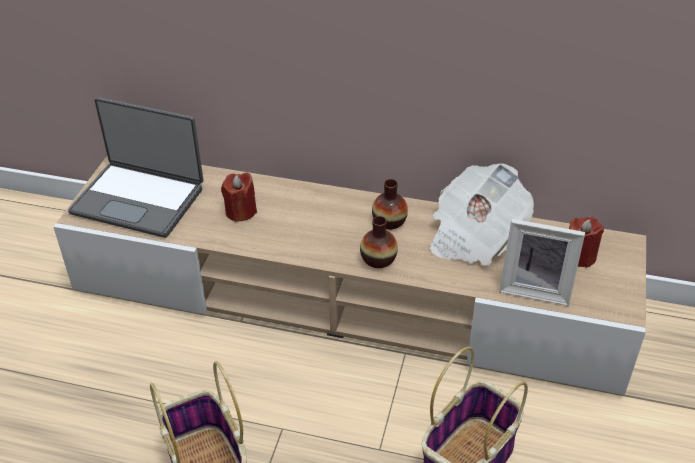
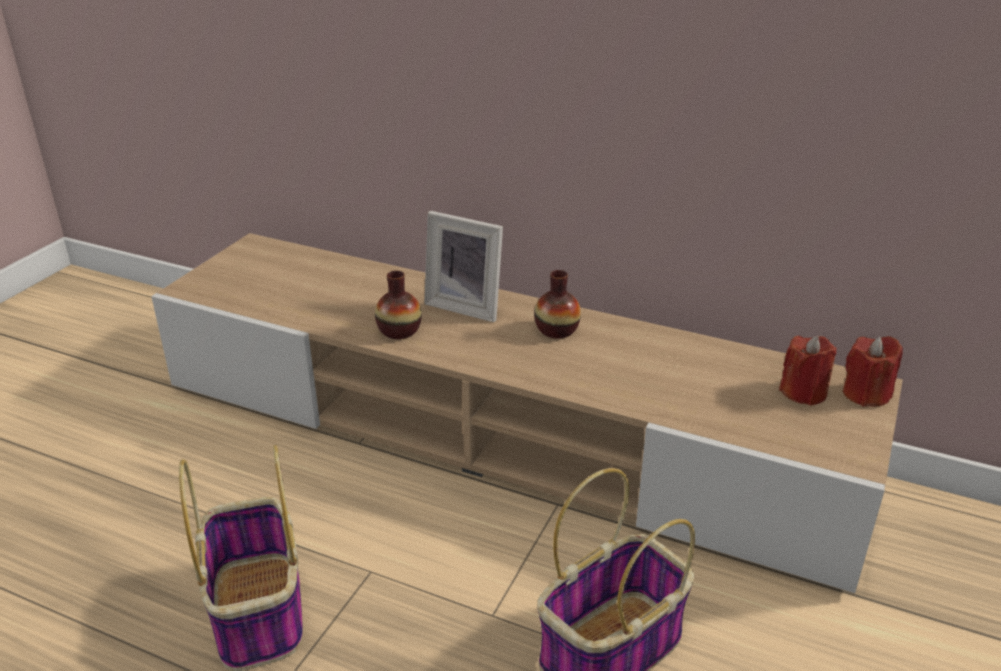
camera: 10 degrees right, 10 degrees down
laptop [68,97,204,238] -> none
red candle [221,172,257,222] -> red candle moved to [843,336,903,407]
vase [360,216,398,268] -> vase moved to [375,271,422,339]
newspaper [430,164,534,265] -> none
picture frame [499,219,585,306] -> picture frame moved to [424,211,503,322]

